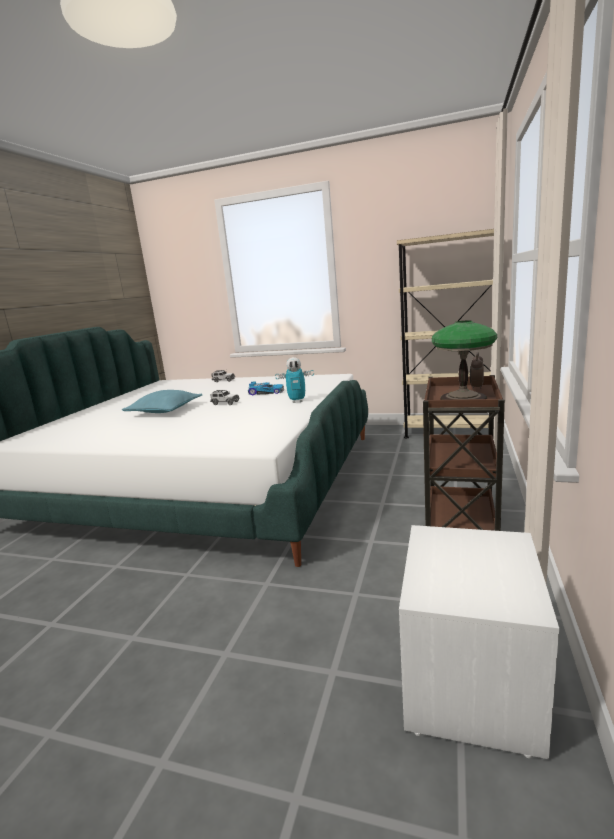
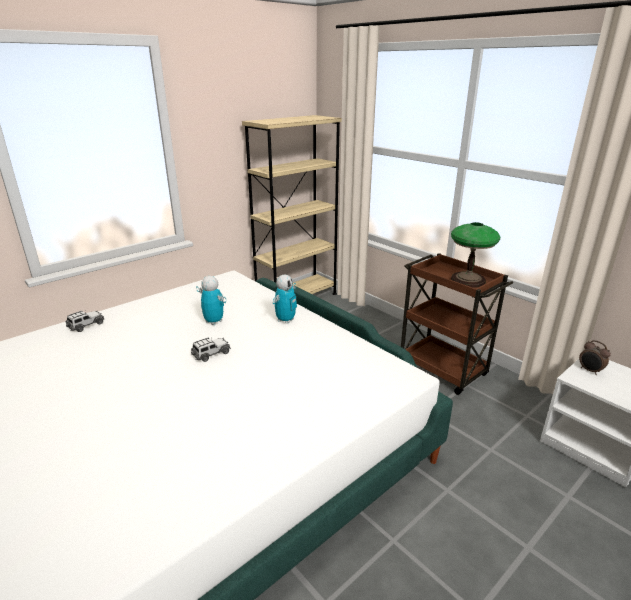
camera: 60 degrees left, 10 degrees up
turquoise pillow [122,390,202,413] -> none
toy car [248,381,284,396] -> toy robot [196,276,226,325]
alarm clock [470,352,484,390] -> alarm clock moved to [579,340,611,375]

